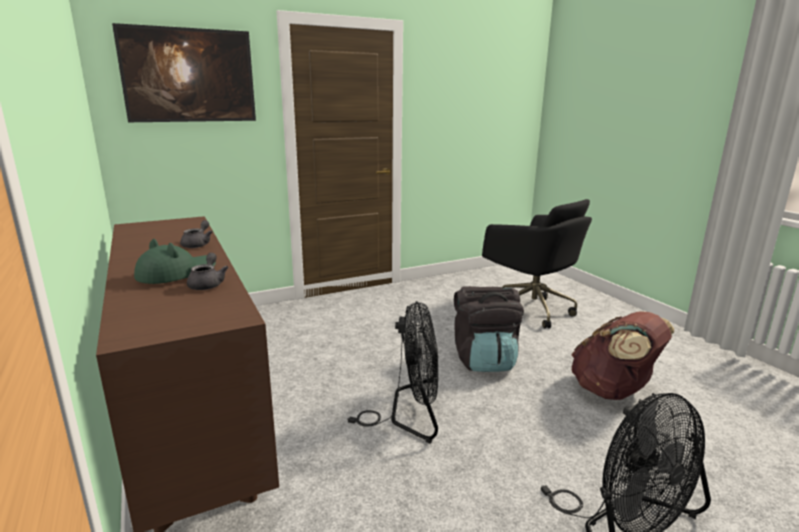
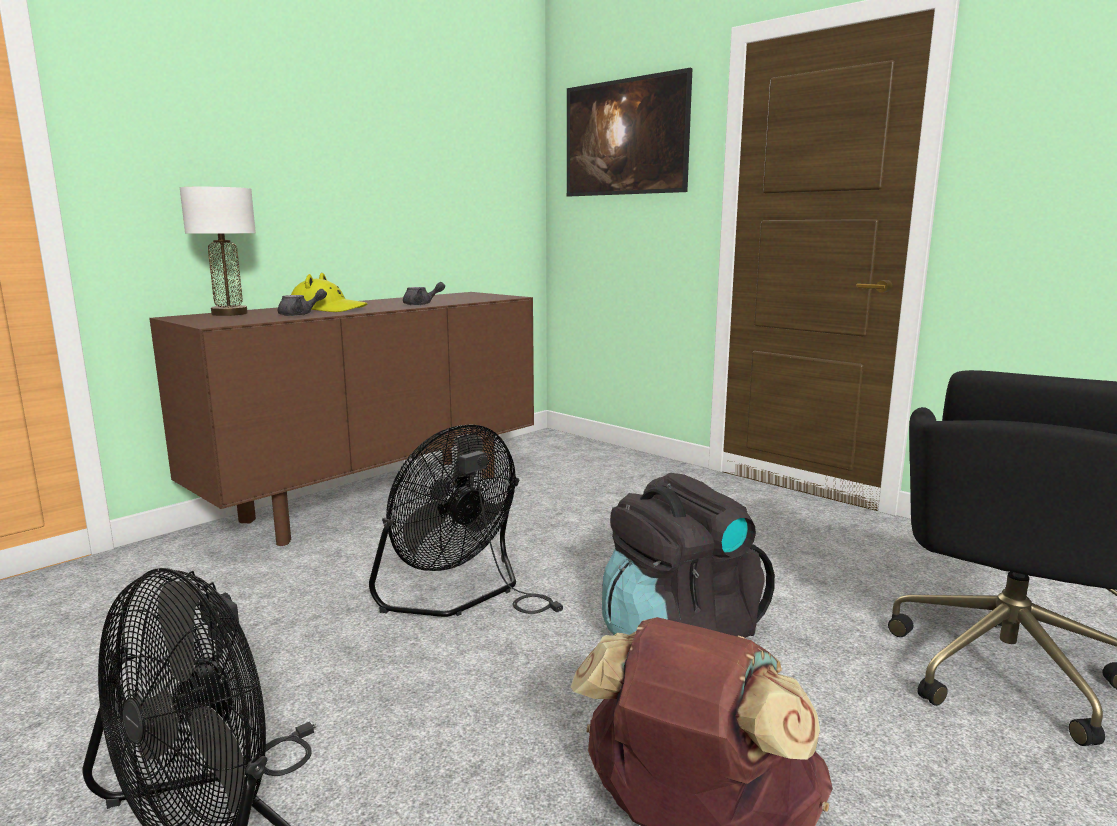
camera: 70 degrees right, 5 degrees down
green hat [134,239,216,284] -> yellow hat [291,273,367,312]
black fan [346,301,438,444] -> black fan turned 150 degrees clockwise [369,425,563,617]
none -> table lamp [180,187,256,316]

